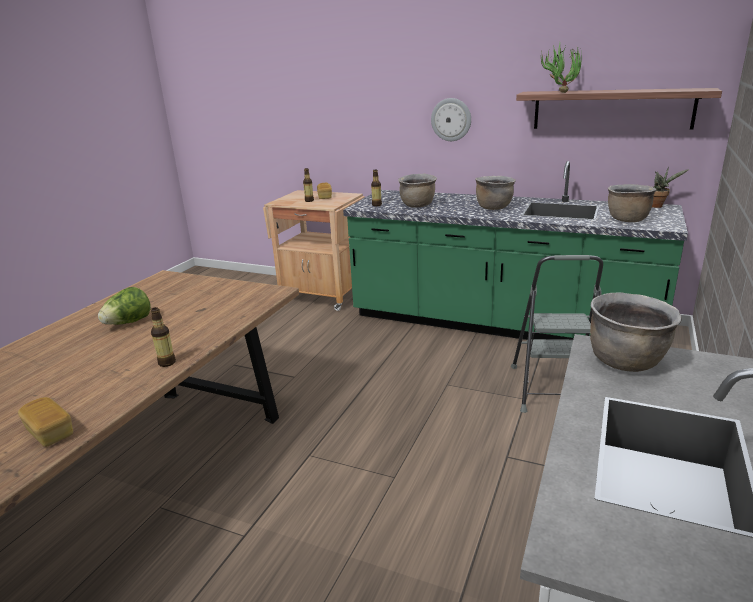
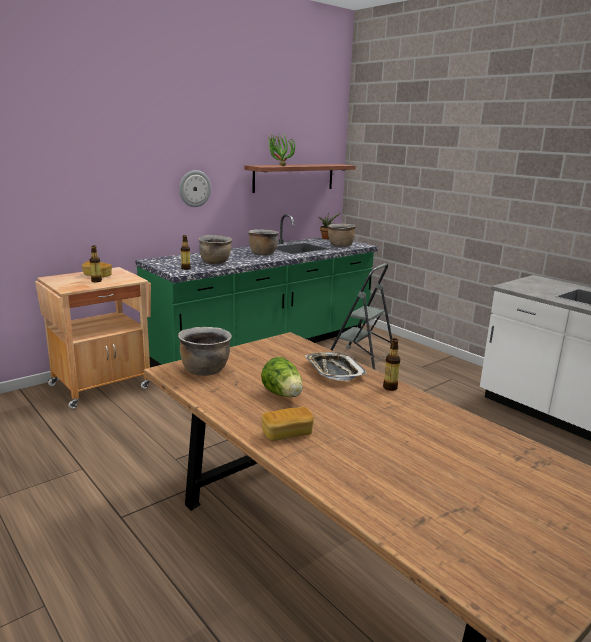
camera: 65 degrees left, 5 degrees down
bread [18,397,73,447] -> bread moved to [261,407,314,441]
brown cooking pot [590,292,682,372] -> brown cooking pot moved to [178,327,232,376]
none -> tray [305,352,367,381]

